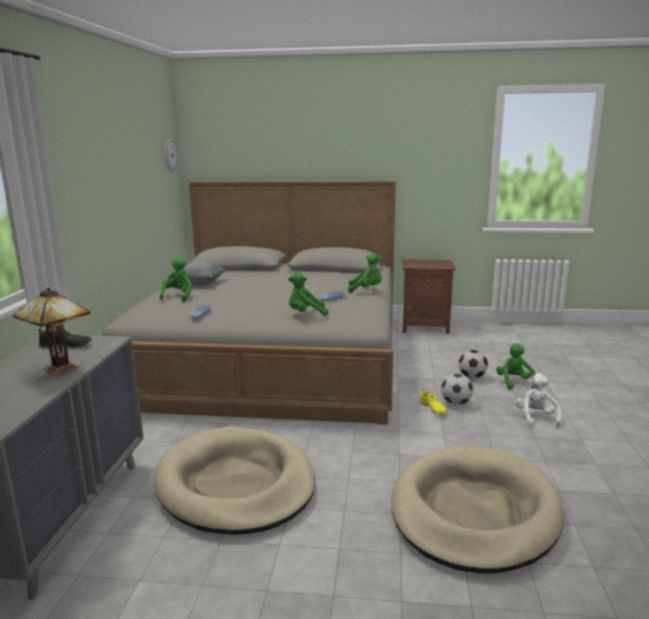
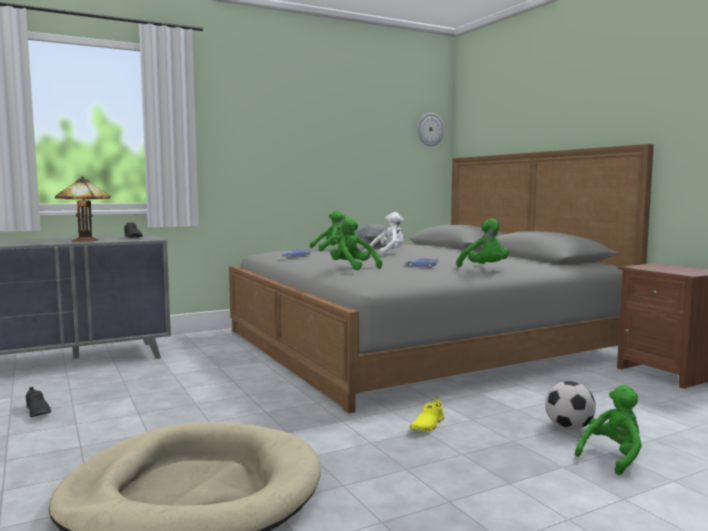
camera: 55 degrees right, 10 degrees down
beige dog bed [154,427,315,535] -> none
football [441,374,473,405] -> none
white plush toy [516,373,562,428] -> white plush toy moved to [365,212,404,256]
none -> black shoe [26,387,51,417]

